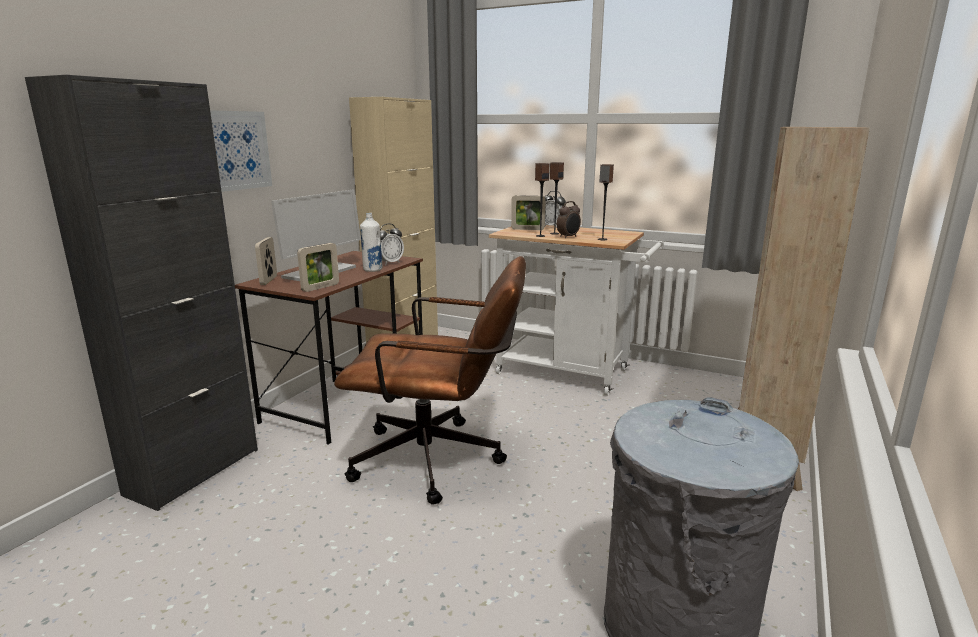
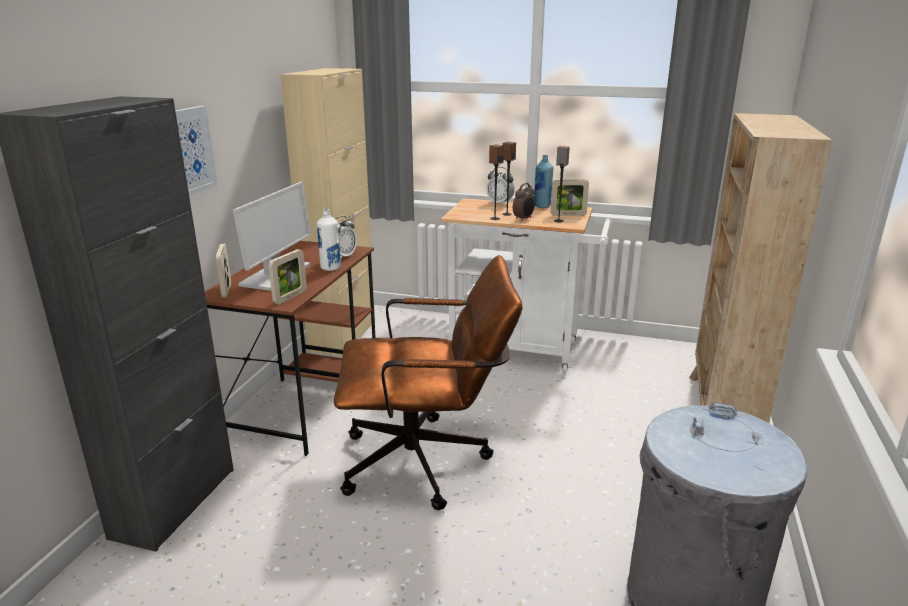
camera: 10 degrees left, 5 degrees up
picture frame [511,195,546,230] -> picture frame moved to [551,179,589,216]
none -> blue bottle [534,155,553,208]

